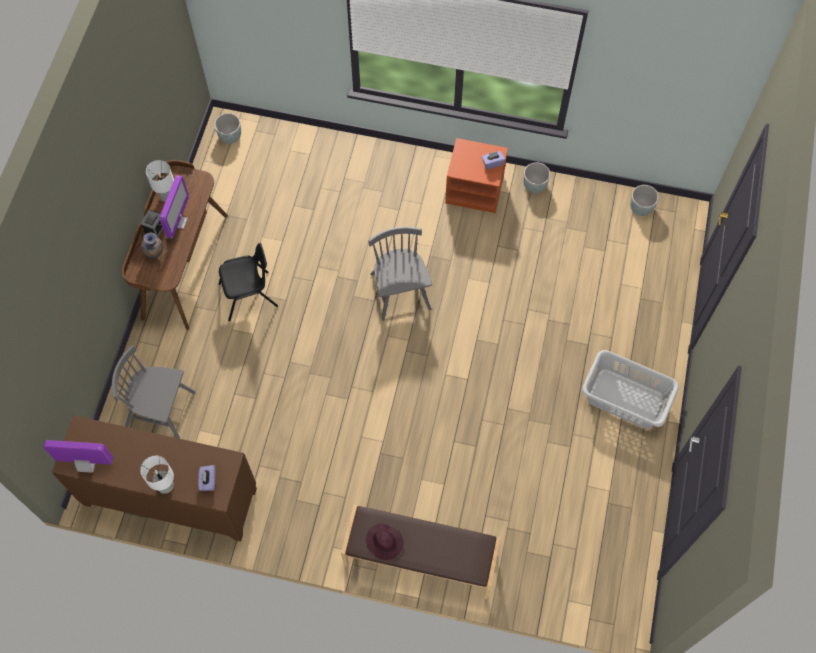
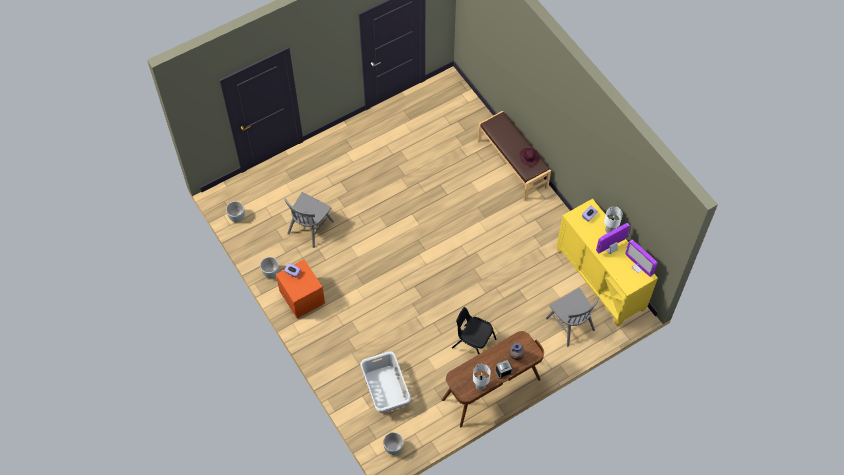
camera: 135 degrees left, 5 degrees down
brown cabinet [52,415,257,541] -> yellow cabinet [557,199,658,327]
monitor [160,175,189,238] -> monitor moved to [596,223,630,254]
grey chair [368,227,432,321] -> grey chair moved to [284,192,334,248]
grey laundry basket [582,350,679,429] -> grey laundry basket moved to [360,351,411,413]

